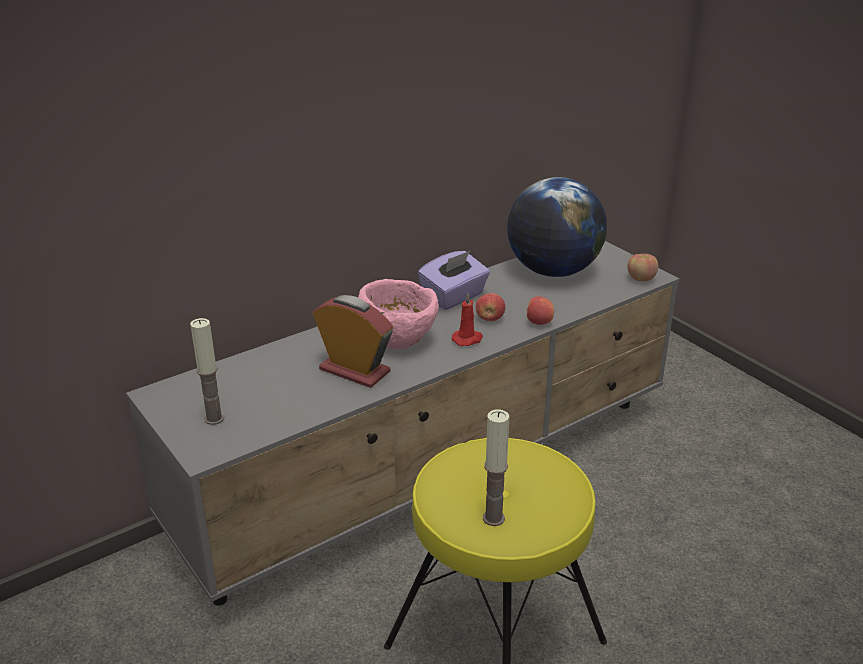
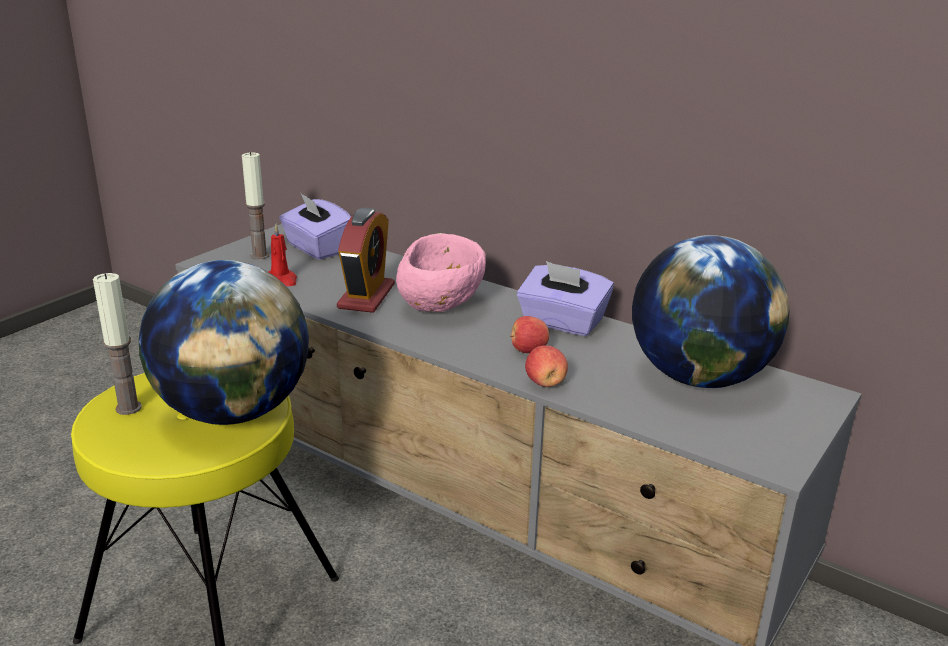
camera: 70 degrees right, 5 degrees down
red candle [452,293,483,346] -> red candle moved to [268,224,297,286]
apple [627,254,658,281] -> none
none -> globe [139,260,309,425]
none -> purple tissue box [279,193,351,260]

